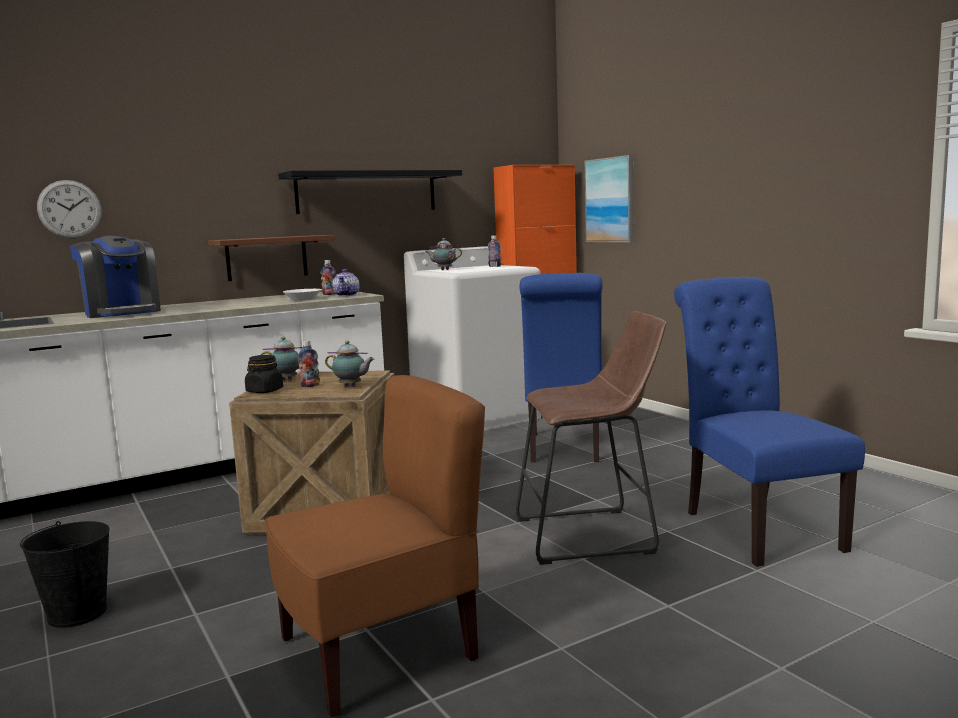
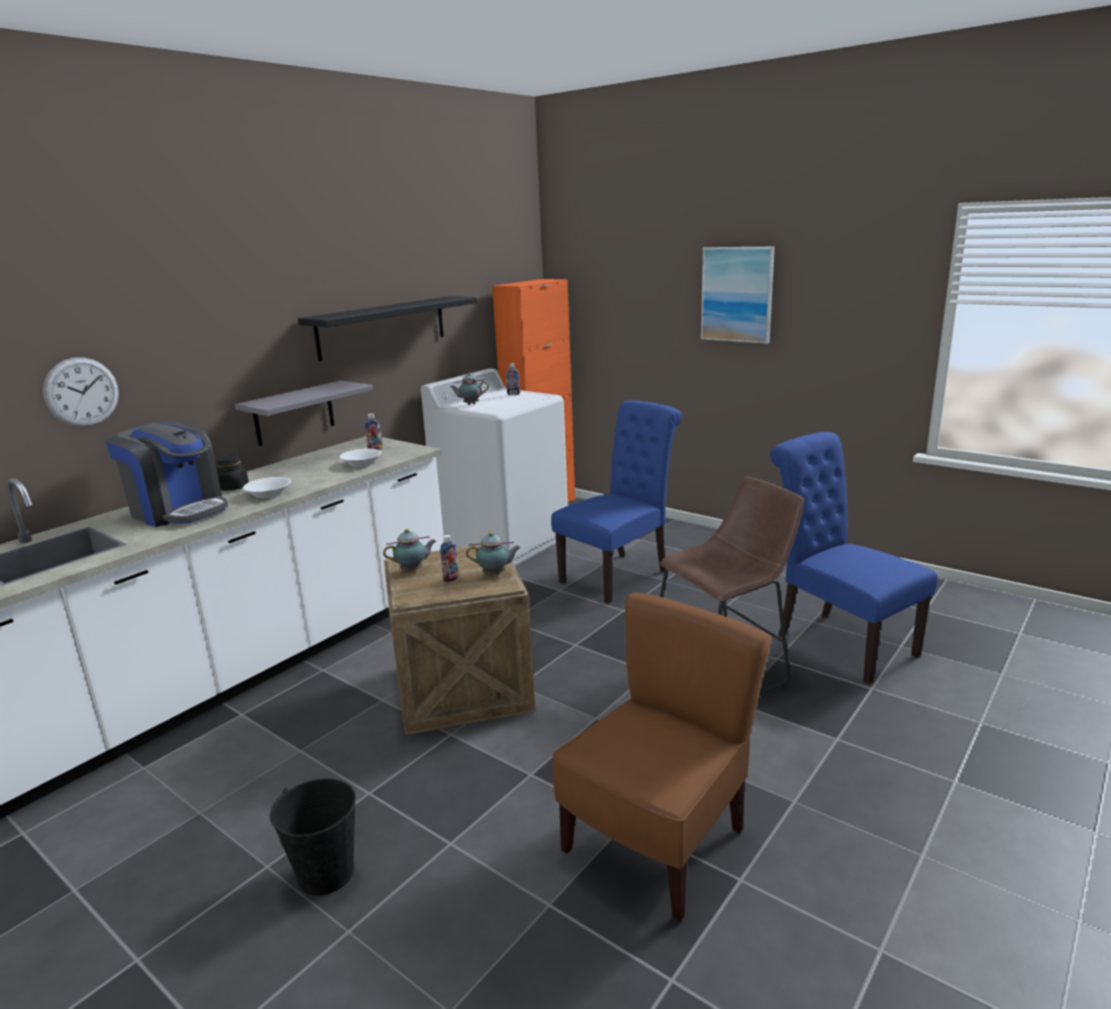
camera: 20 degrees left, 10 degrees up
brown shelf [208,235,335,281] -> grey shelf [235,380,373,446]
black jar [245,355,283,393] -> black jar moved to [215,455,249,490]
teapot [332,269,359,297] -> none
blue chair [520,273,603,462] -> blue chair turned 120 degrees counterclockwise [551,400,682,603]
picture [585,155,634,243] -> picture moved to [701,247,775,344]
none -> white bowl [243,477,291,498]

